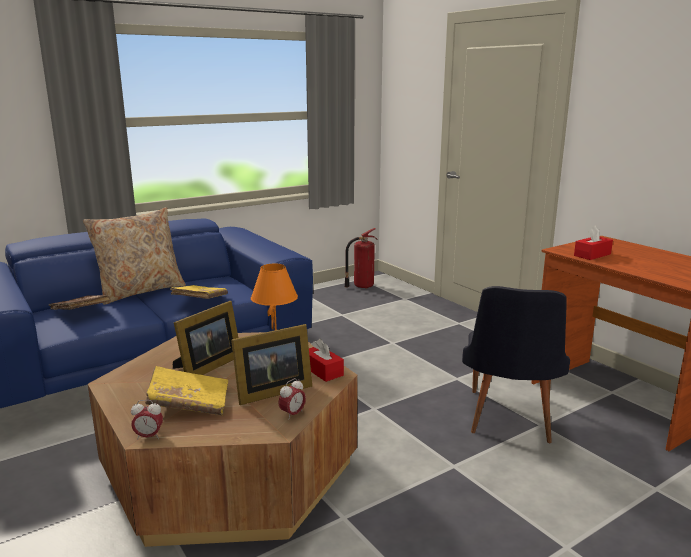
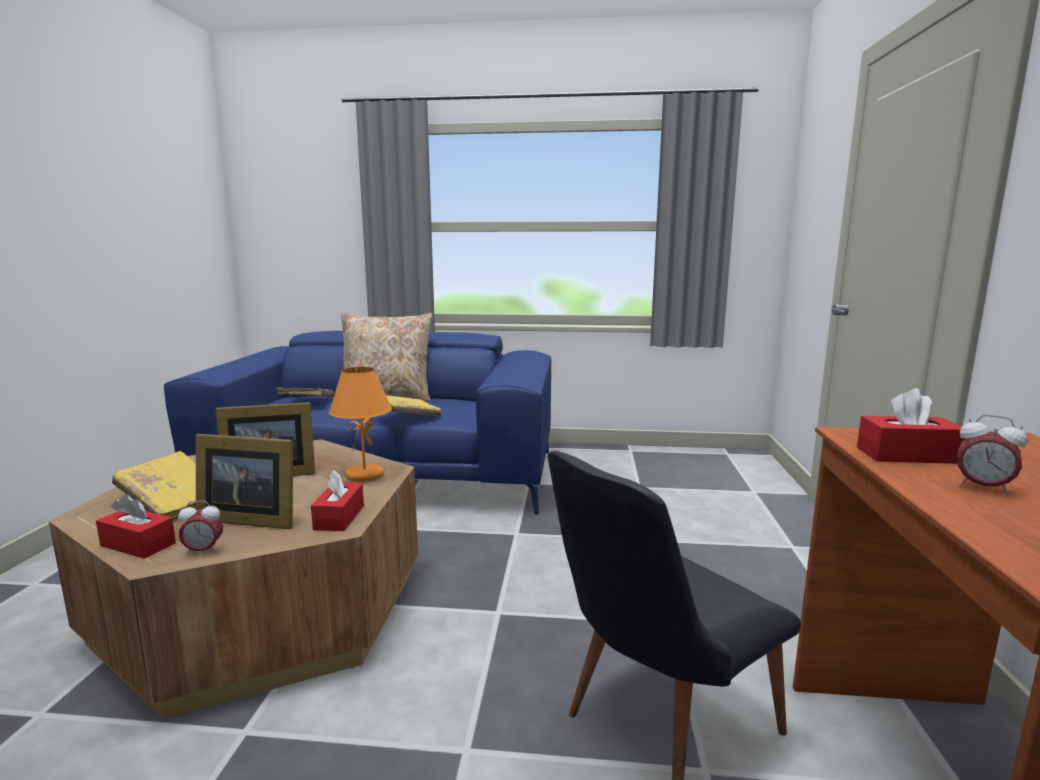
camera: 40 degrees right, 5 degrees down
alarm clock [131,400,163,440] -> alarm clock moved to [957,414,1027,495]
fire extinguisher [344,228,378,289] -> none
none -> red tissue box [96,494,176,559]

